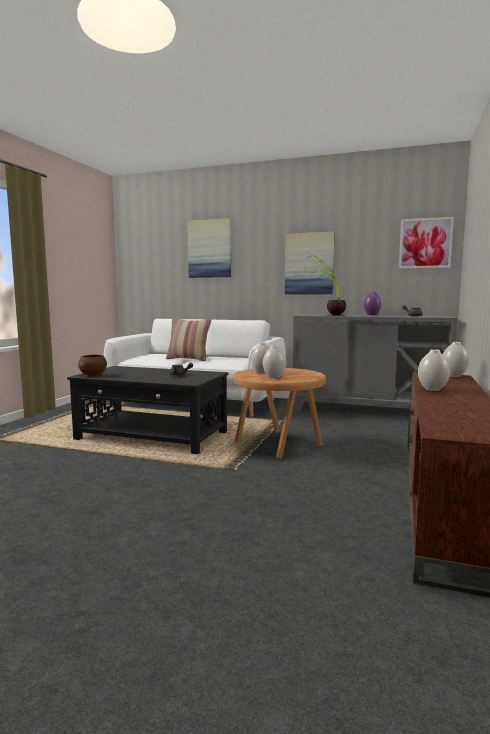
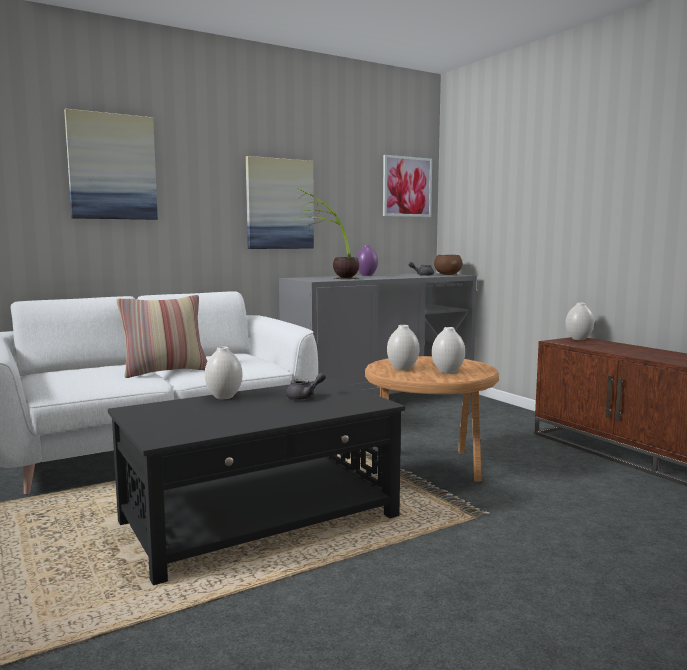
camera: 50 degrees left, 0 degrees up
brown bowl [78,355,107,376] -> brown bowl moved to [434,255,462,275]
white vase [418,349,450,391] -> white vase moved to [205,347,243,399]

